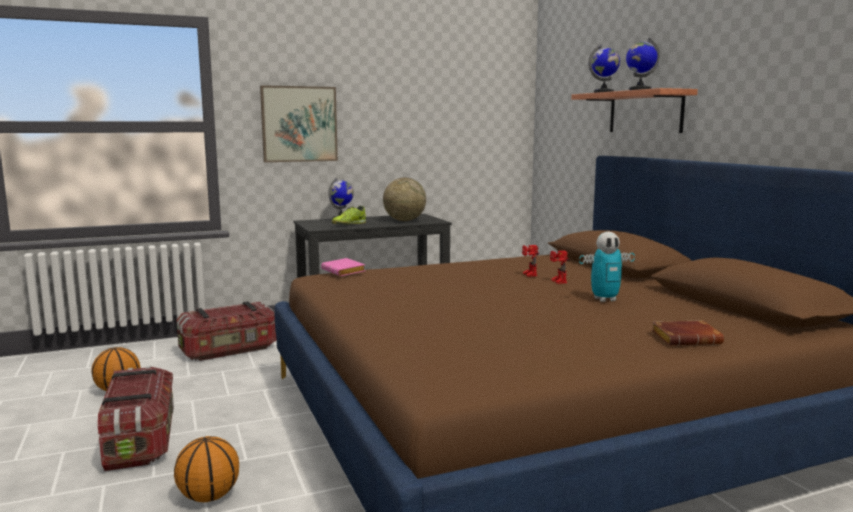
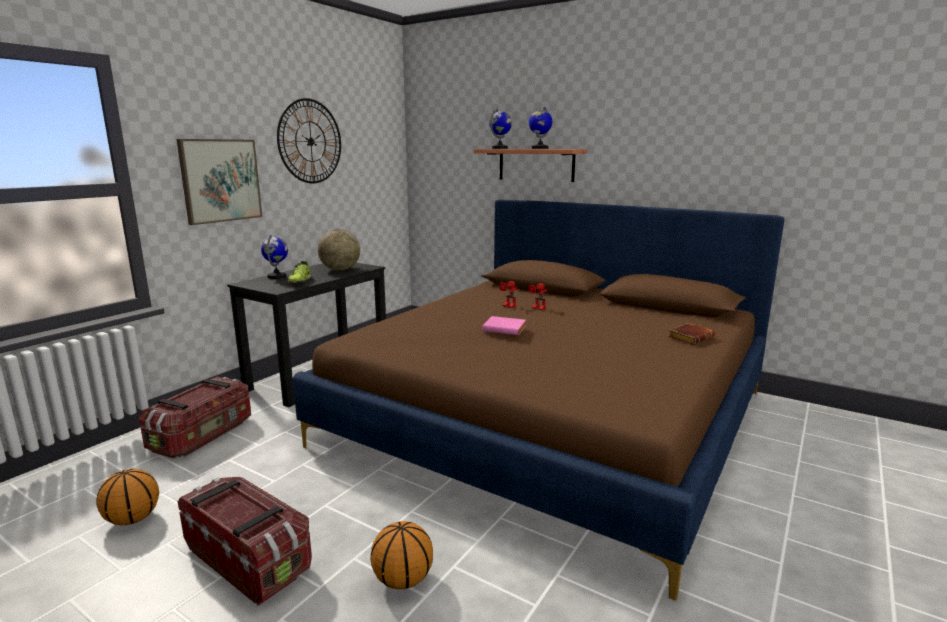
camera: 35 degrees left, 5 degrees up
pink book [321,258,365,276] -> pink book moved to [483,316,526,335]
toy robot [579,232,635,302] -> none
none -> wall clock [277,98,341,183]

